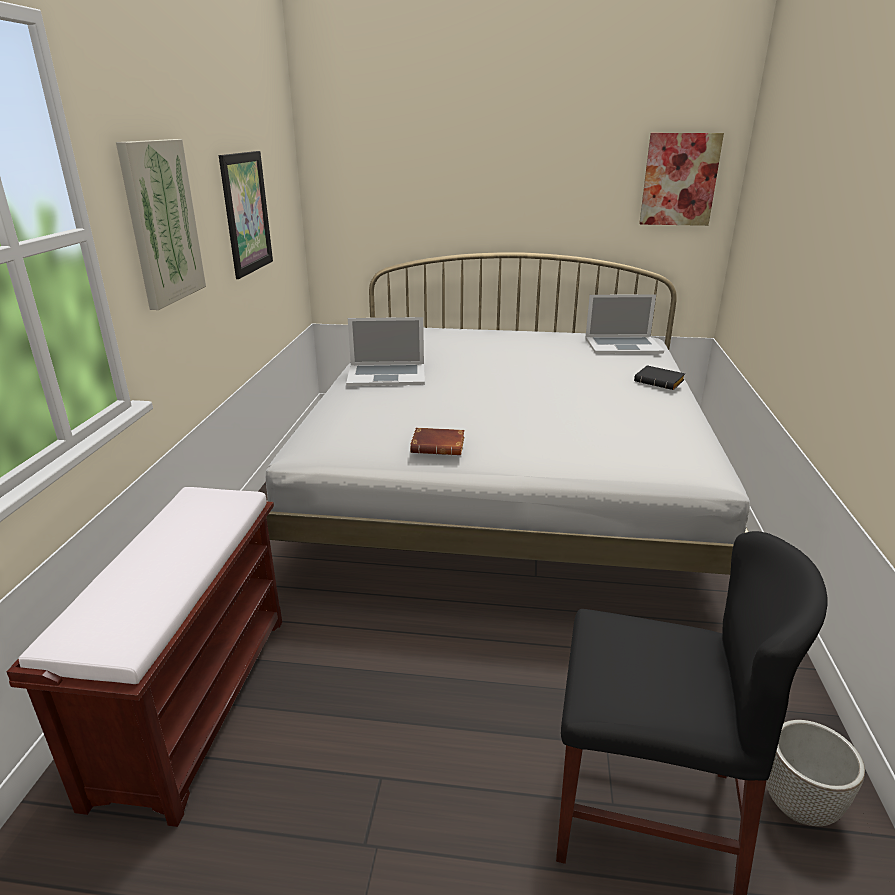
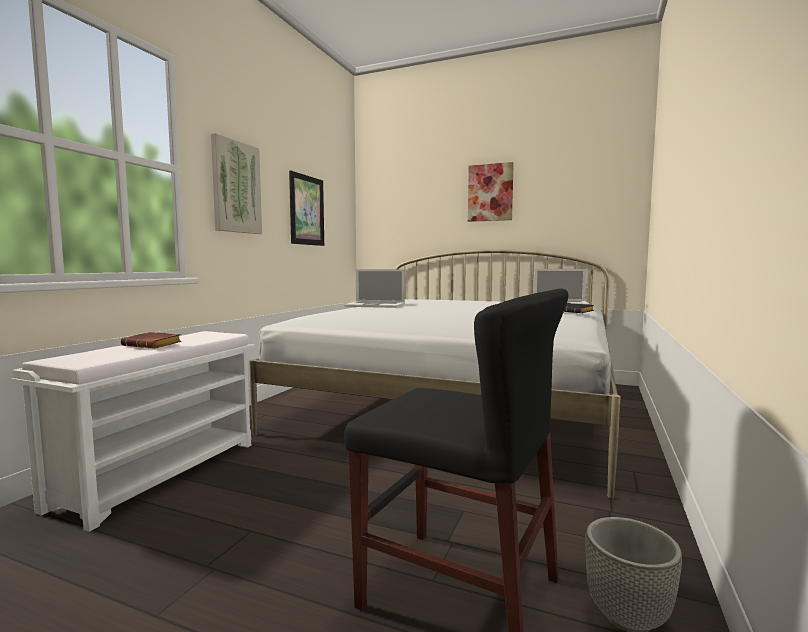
camera: 15 degrees right, 20 degrees down
brown bench [6,487,282,827] -> white bench [12,331,255,532]
brown book [410,428,464,455] -> brown book moved to [121,332,181,349]
picture [639,133,724,226] -> picture moved to [468,162,514,222]

